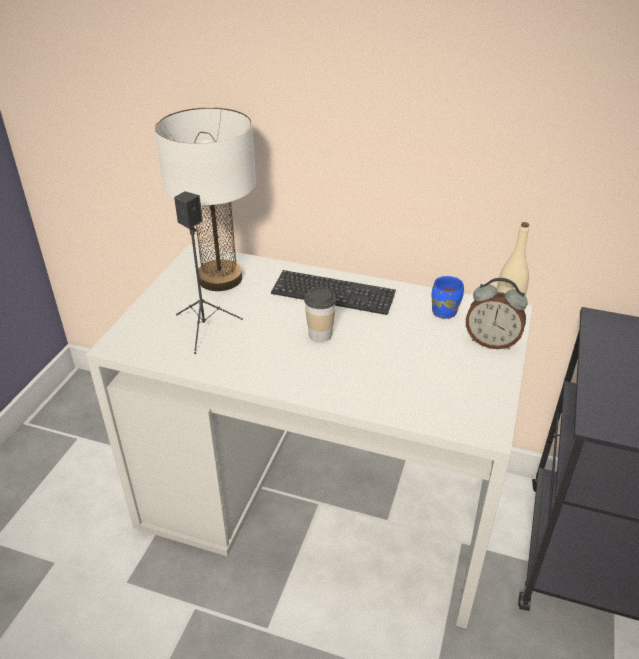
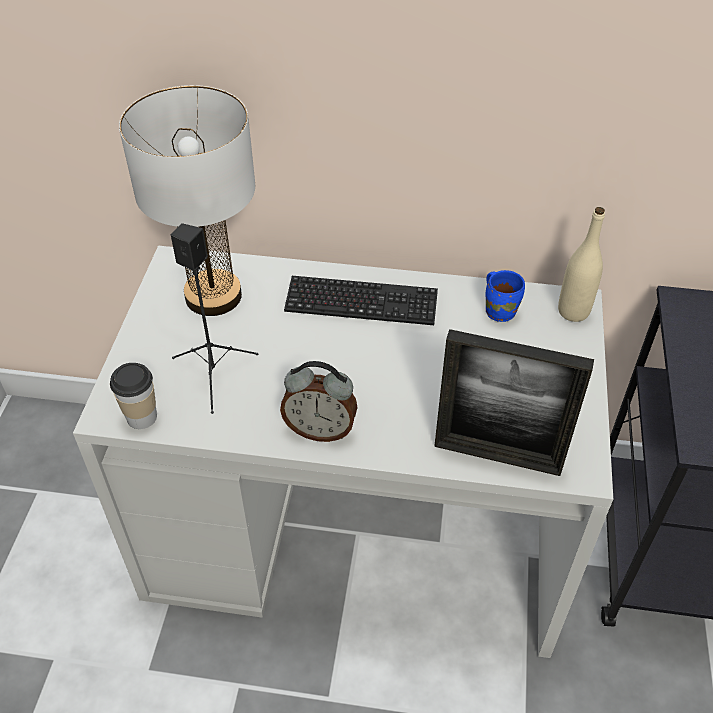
camera: 10 degrees left, 10 degrees up
cup [304,287,336,342] -> cup moved to [110,363,157,429]
alarm clock [466,278,527,350] -> alarm clock moved to [280,361,358,442]
none -> picture frame [434,329,594,476]

